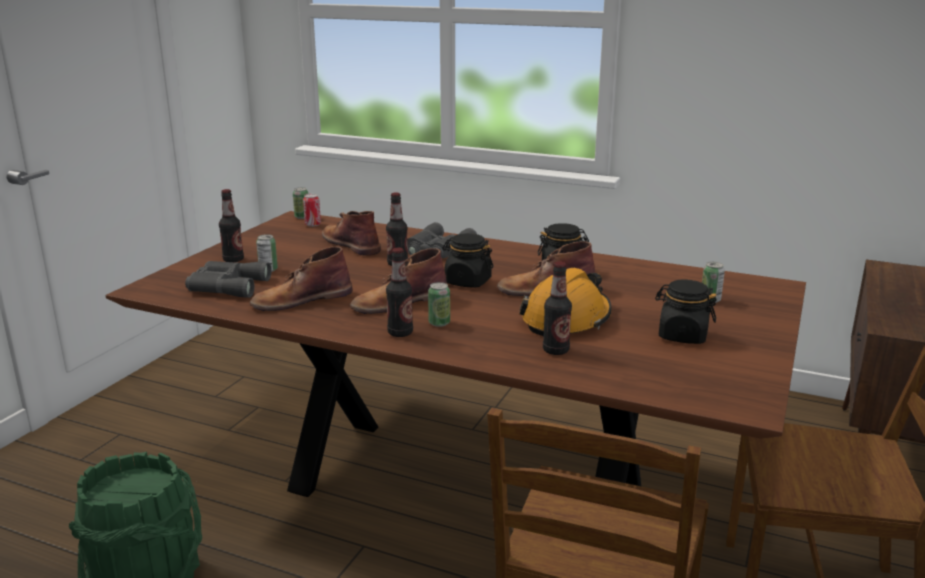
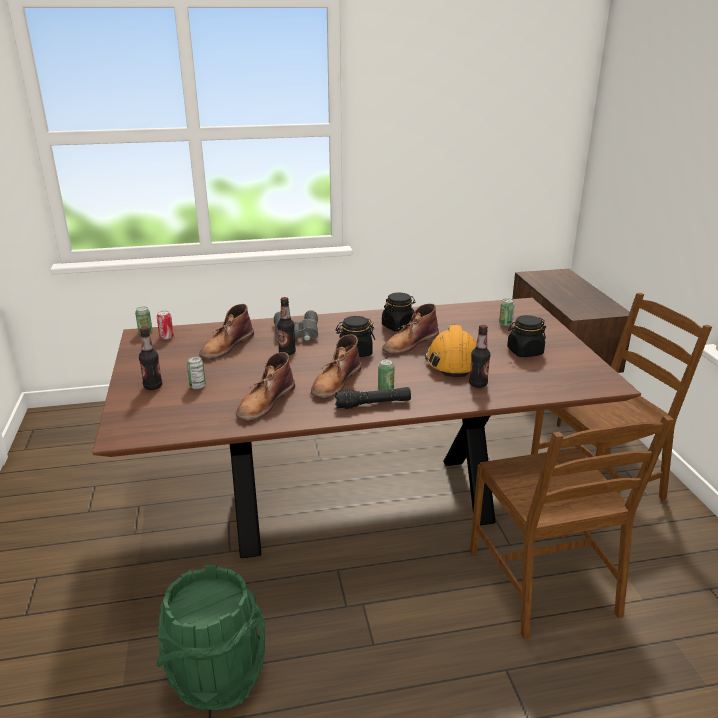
camera: 35 degrees left, 5 degrees up
grey binoculars [185,261,272,298] -> none
brown boot [322,211,381,256] -> brown boot turned 75 degrees counterclockwise [199,304,254,359]
bottle [386,248,413,337] -> black flashlight [335,387,411,409]

